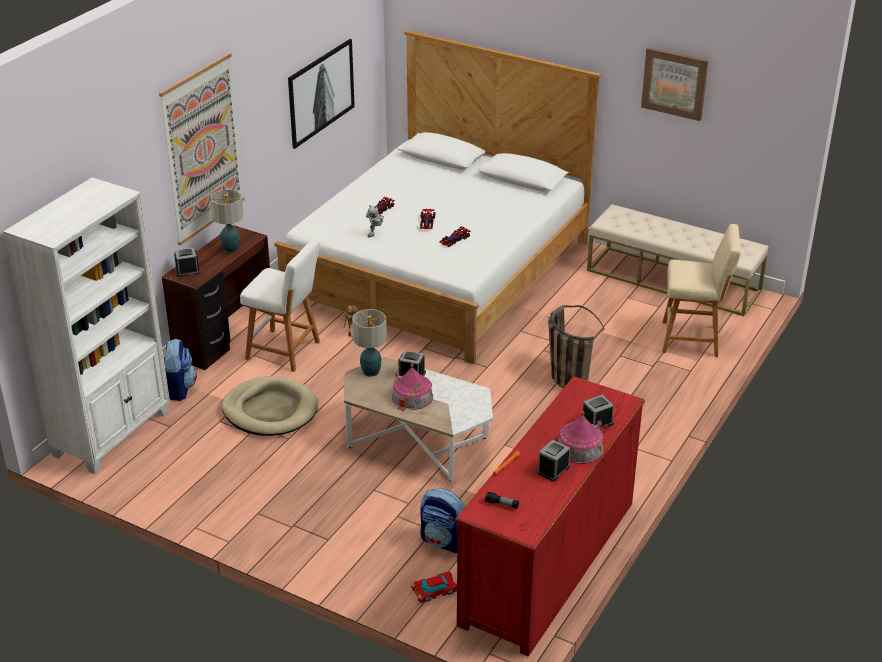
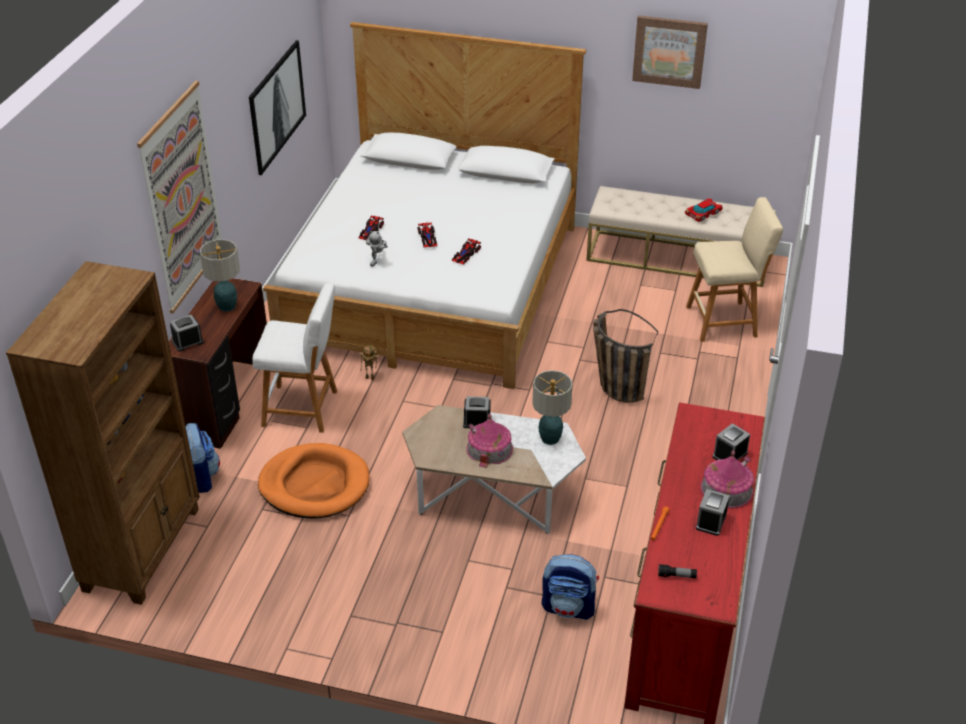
camera: 15 degrees left, 5 degrees up
white bookcase [3,177,170,474] -> brown bookcase [6,261,200,605]
beige dog bed [221,376,318,436] -> orange dog bed [258,443,369,518]
table lamp [352,309,387,377] -> table lamp moved to [532,370,573,445]
toy car [411,572,457,603] -> toy car moved to [685,199,723,222]

